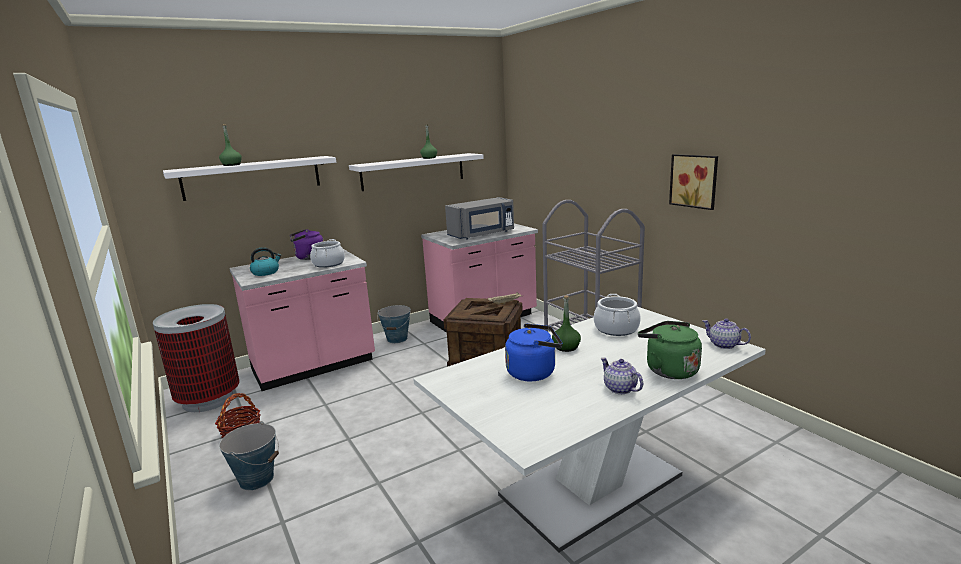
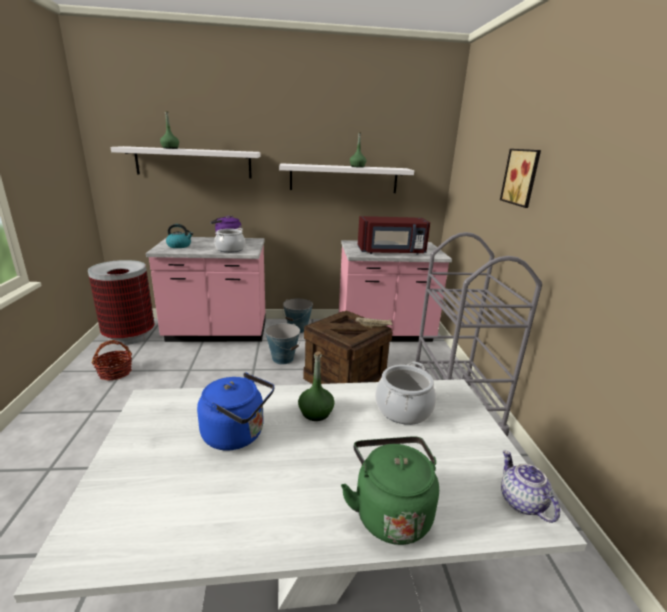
camera: 25 degrees right, 5 degrees up
bucket [219,421,279,490] -> bucket moved to [265,323,301,364]
grey microwave [445,197,514,240] -> red microwave [358,216,430,255]
teapot [601,358,643,394] -> none
picture [669,154,718,210] -> picture moved to [500,149,541,208]

